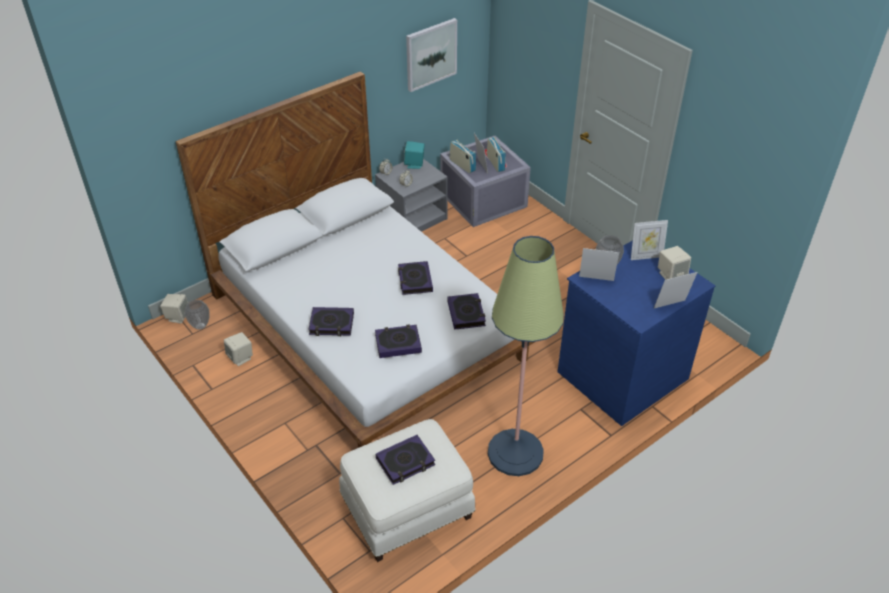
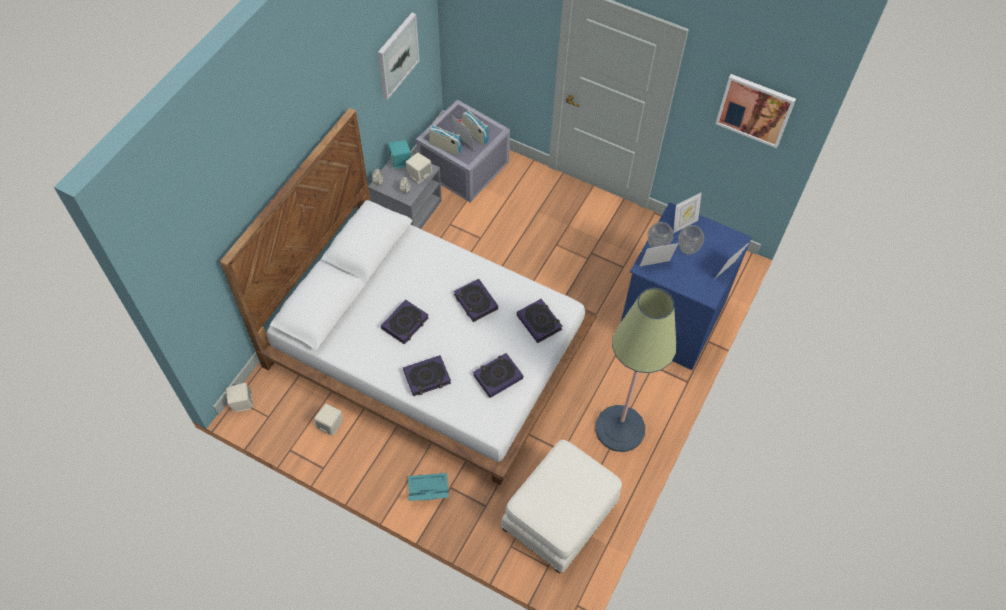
camera: 25 degrees left, 15 degrees up
vase [185,300,210,330] -> vase moved to [678,225,704,255]
book [376,435,435,485] -> book moved to [381,299,429,345]
beige speaker [658,246,691,280] -> beige speaker moved to [406,153,432,184]
none -> turquoise storage box [408,473,449,501]
none -> picture [715,74,796,148]

